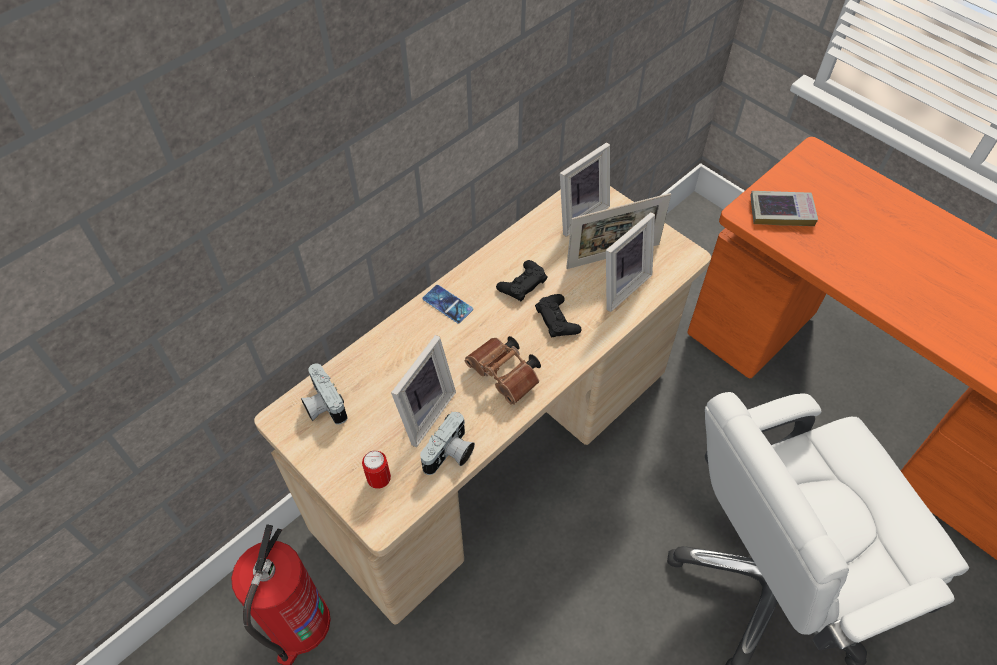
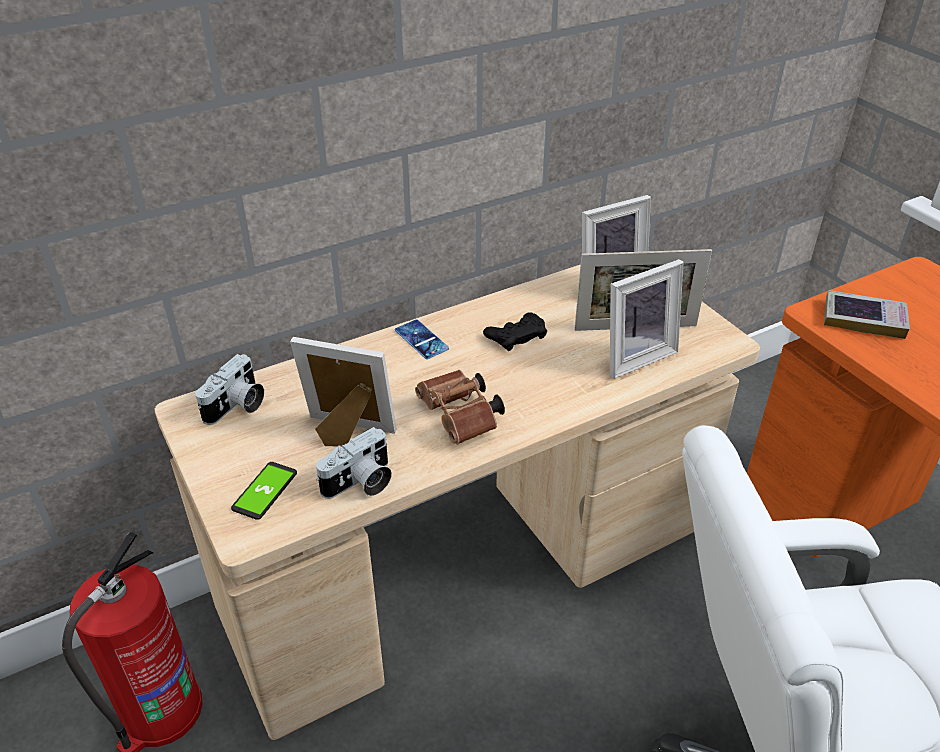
camera: 15 degrees right, 15 degrees down
camera [301,363,348,425] -> camera turned 135 degrees counterclockwise [195,354,264,425]
can [362,451,391,489] -> phone [231,462,297,520]
picture frame [391,335,456,447] -> picture frame turned 120 degrees counterclockwise [290,337,396,447]
black game controller [535,294,581,338] -> none

